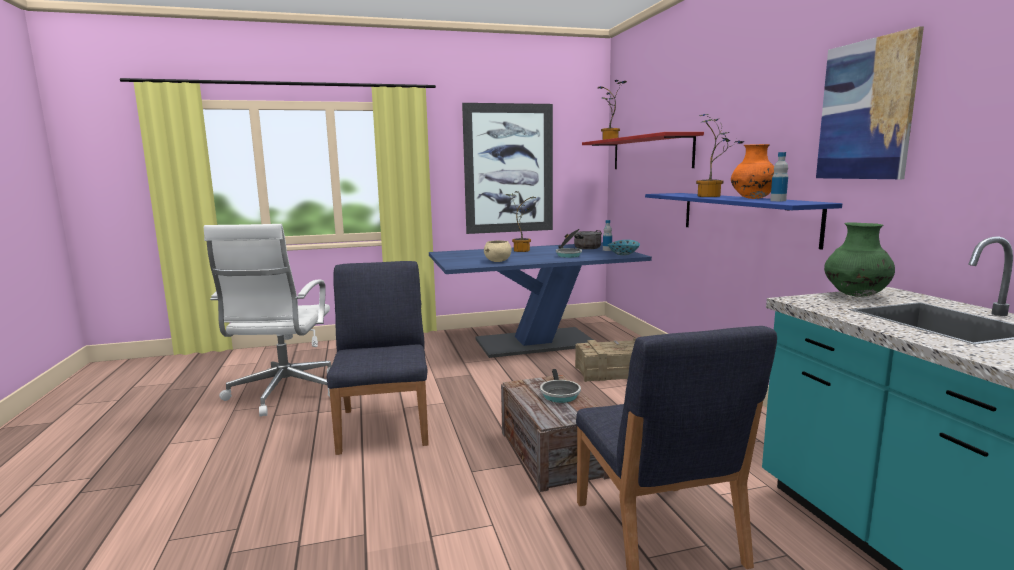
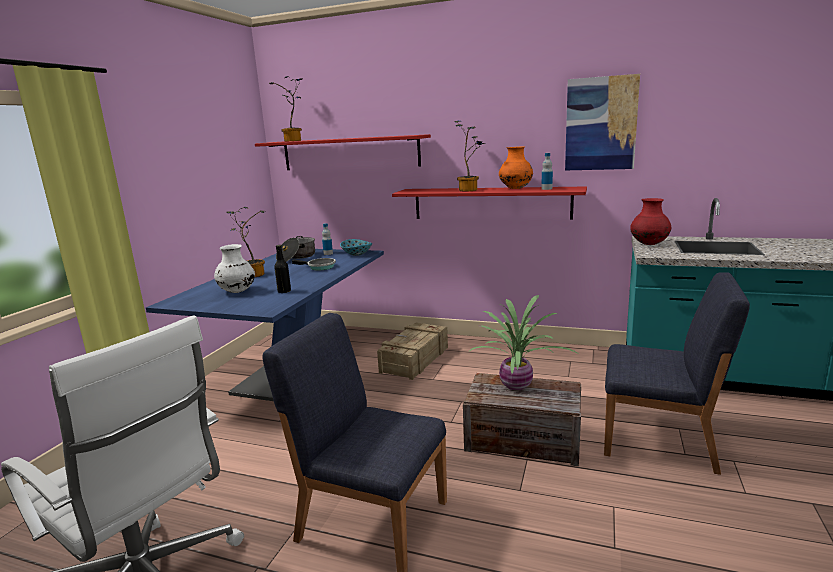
camera: 55 degrees left, 5 degrees up
picture [462,103,553,234] -> none
beige bowl [484,240,512,262] -> black bottle [274,245,291,293]
frying pan [540,369,581,403] -> potted plant [470,295,580,390]
blue shelf [645,193,842,250] -> red shelf [392,186,587,220]
green vase [824,222,895,297] -> red vase [630,198,671,245]
none -> white vase [214,244,255,293]

